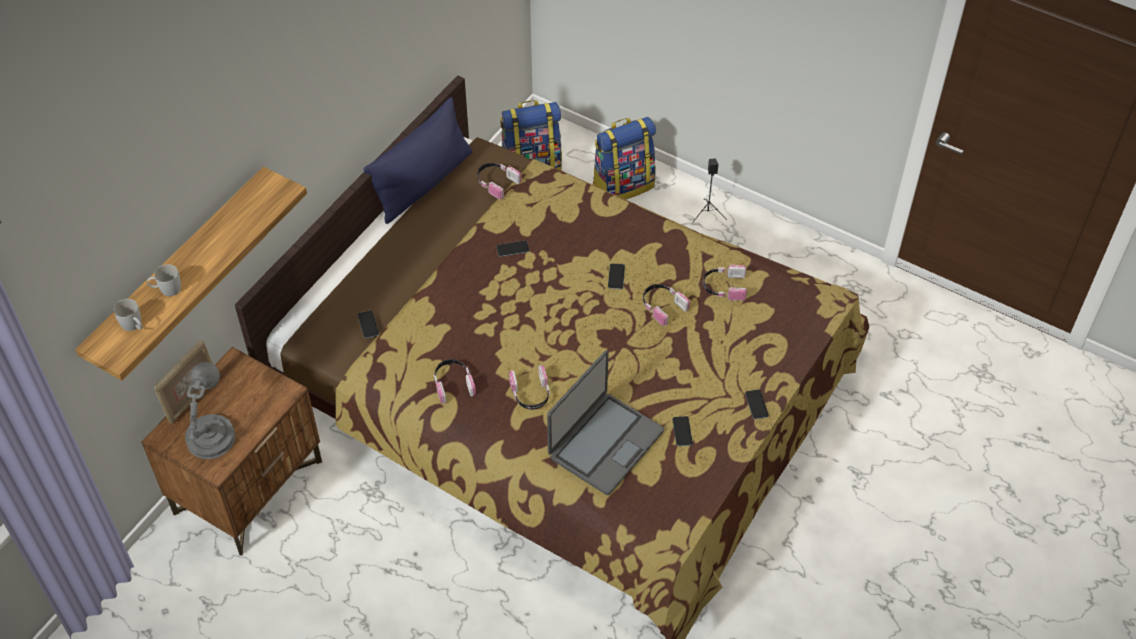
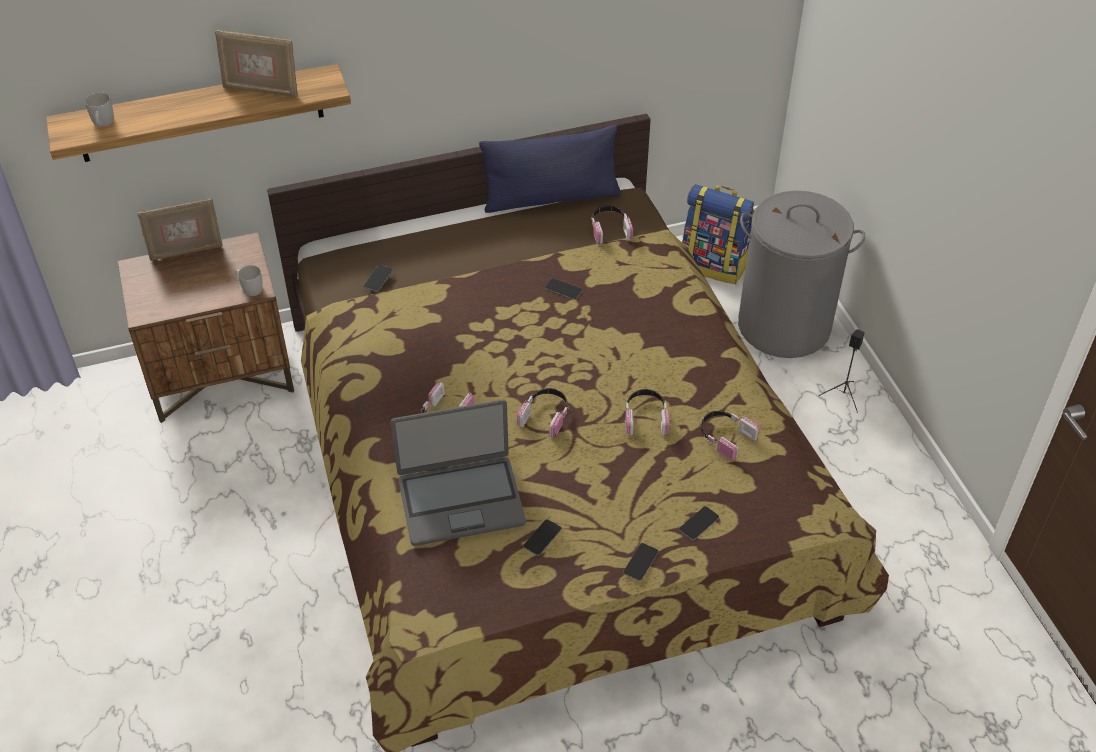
camera: 40 degrees right, 5 degrees down
white mug [147,264,181,296] -> white mug moved to [235,265,263,296]
grey table lamp [185,362,236,459] -> none
headphones [433,359,476,404] -> headphones moved to [517,388,569,438]
backpack [593,117,656,200] -> grey laundry basket [738,190,865,358]
phone [608,263,625,289] -> phone moved to [679,506,719,540]
none -> picture frame [215,30,298,98]

